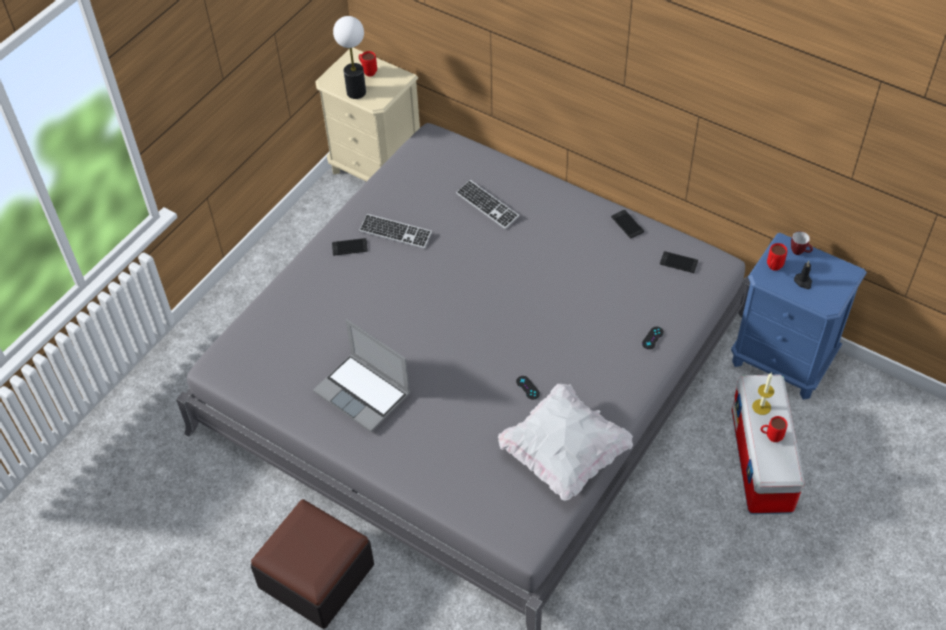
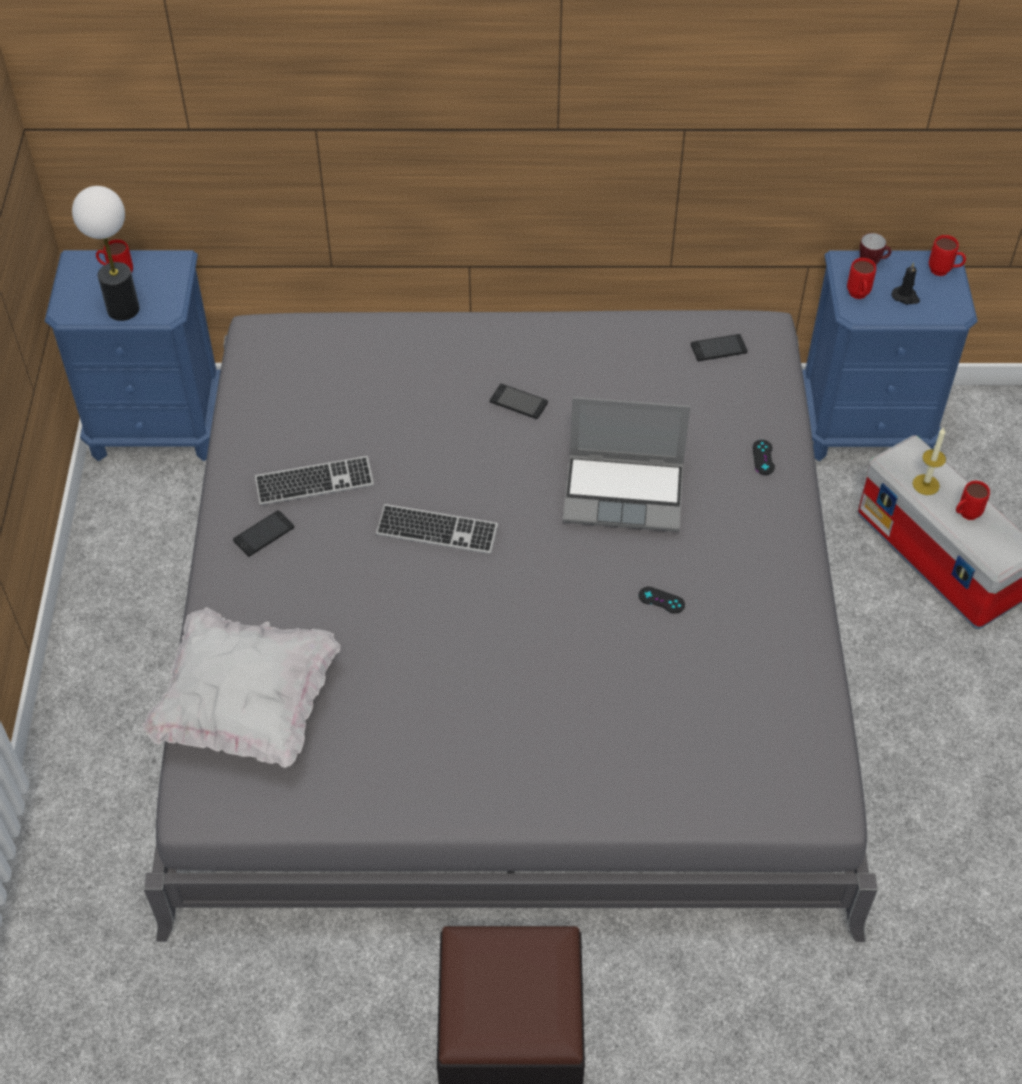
camera: 35 degrees left, 0 degrees up
laptop [313,319,410,432] -> laptop moved to [563,397,691,532]
beige nightstand [315,48,420,182] -> blue nightstand [45,250,221,461]
keyboard [456,180,519,229] -> keyboard moved to [376,504,498,554]
white pillow [498,384,633,501] -> white pillow moved to [142,607,340,768]
phone [611,210,644,238] -> phone moved to [490,384,548,419]
none -> red mug [929,235,966,276]

